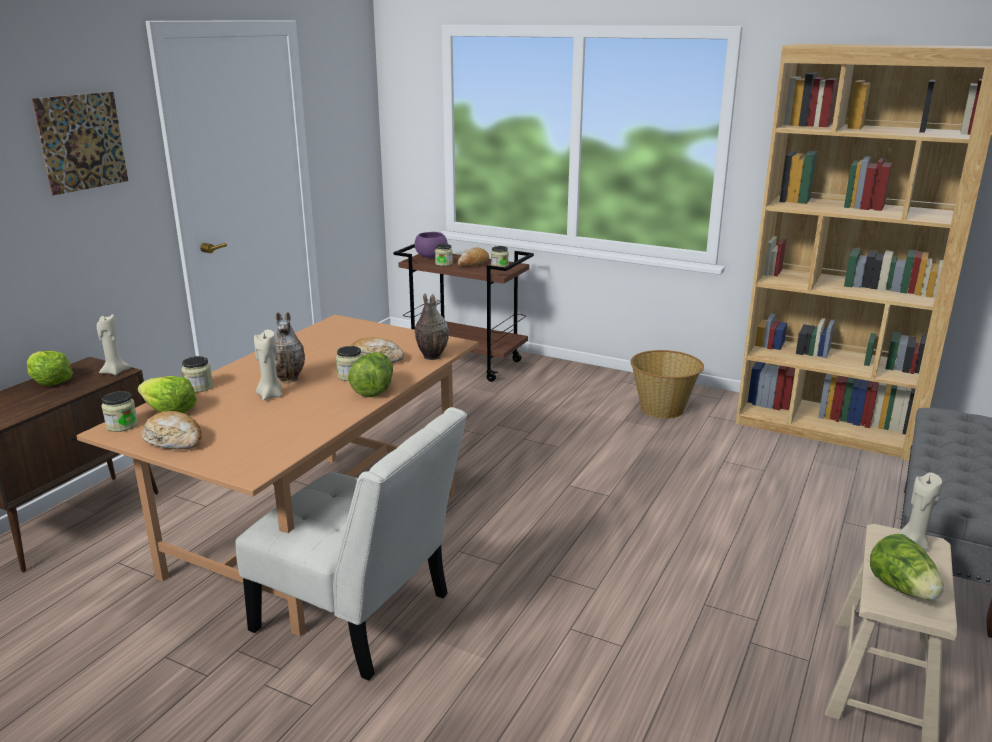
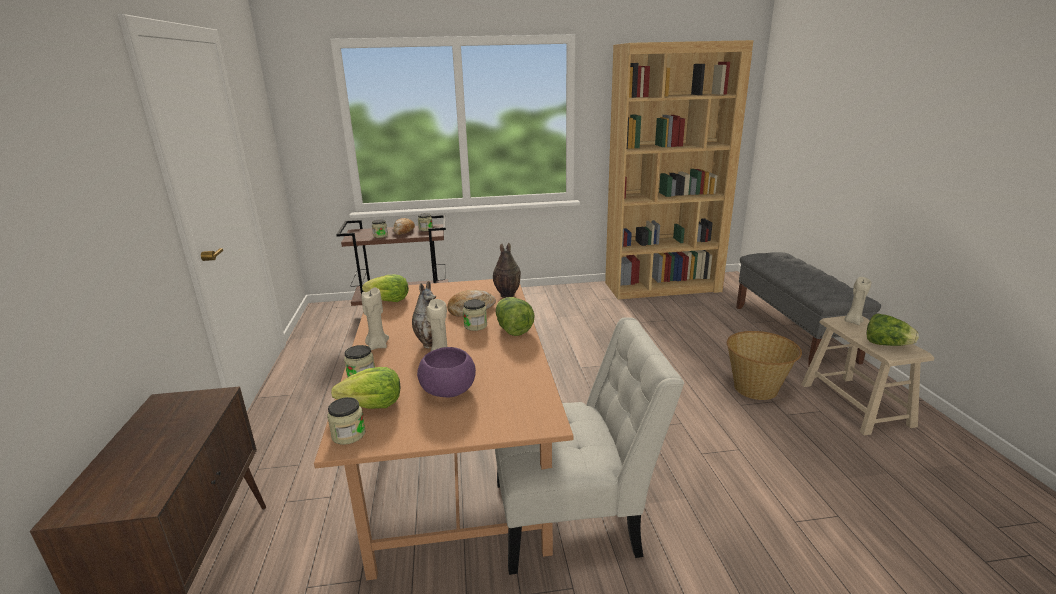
camera: 35 degrees left, 0 degrees up
lettuce [27,351,73,386] -> lettuce moved to [362,275,409,302]
picture [32,92,128,195] -> none
beige candle [97,314,131,375] -> beige candle moved to [361,288,389,350]
bread [142,411,202,450] -> none
purple bowl [415,232,448,258] -> purple bowl moved to [417,347,476,398]
basket [630,350,704,419] -> basket moved to [727,331,802,400]

